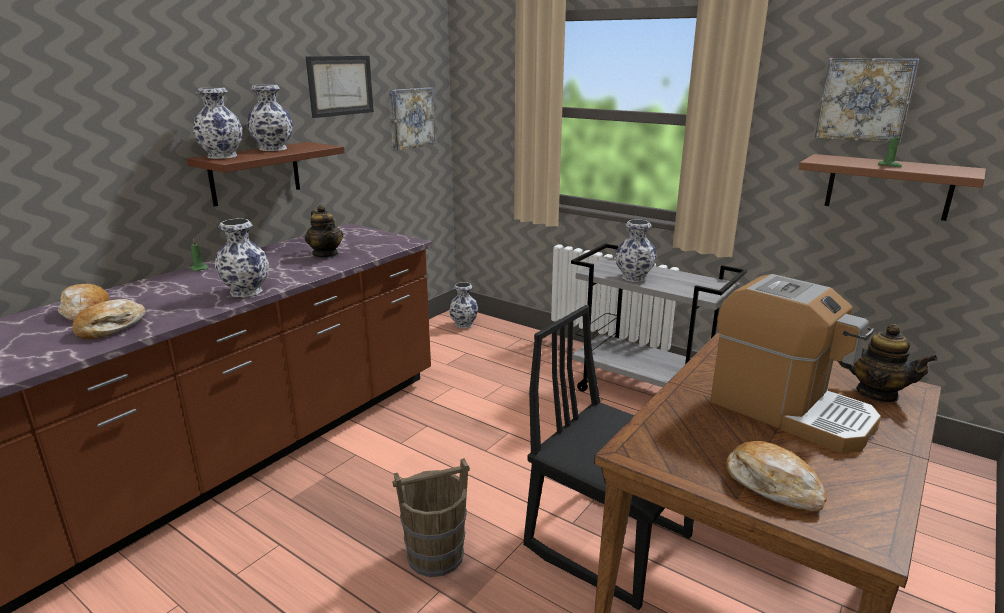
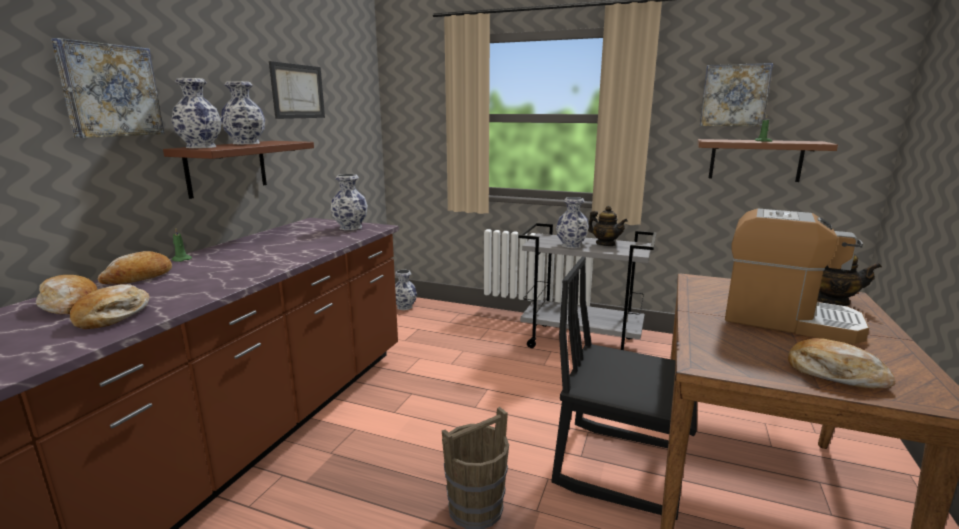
camera: 15 degrees left, 5 degrees down
vase [215,219,269,297] -> vase moved to [331,174,368,230]
teapot [305,205,343,258] -> teapot moved to [588,206,628,246]
picture [389,88,435,151] -> picture moved to [51,38,164,138]
none -> bread [98,251,172,284]

